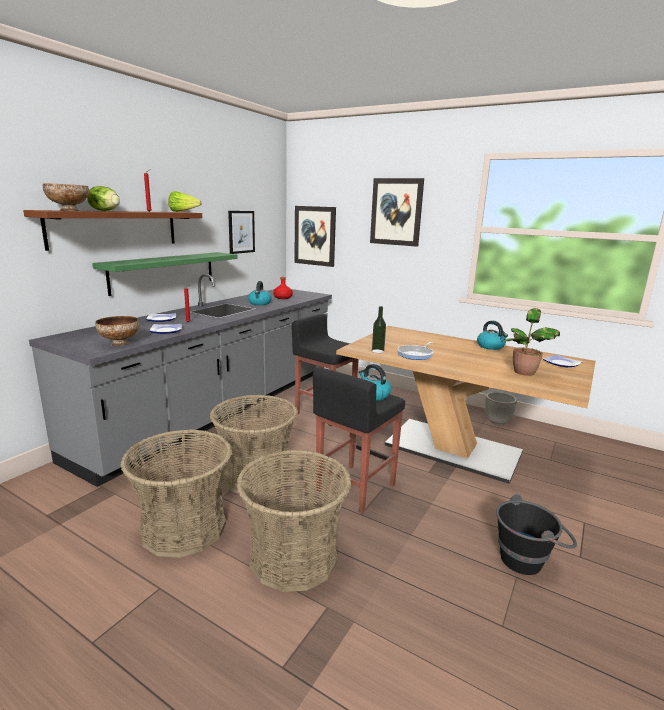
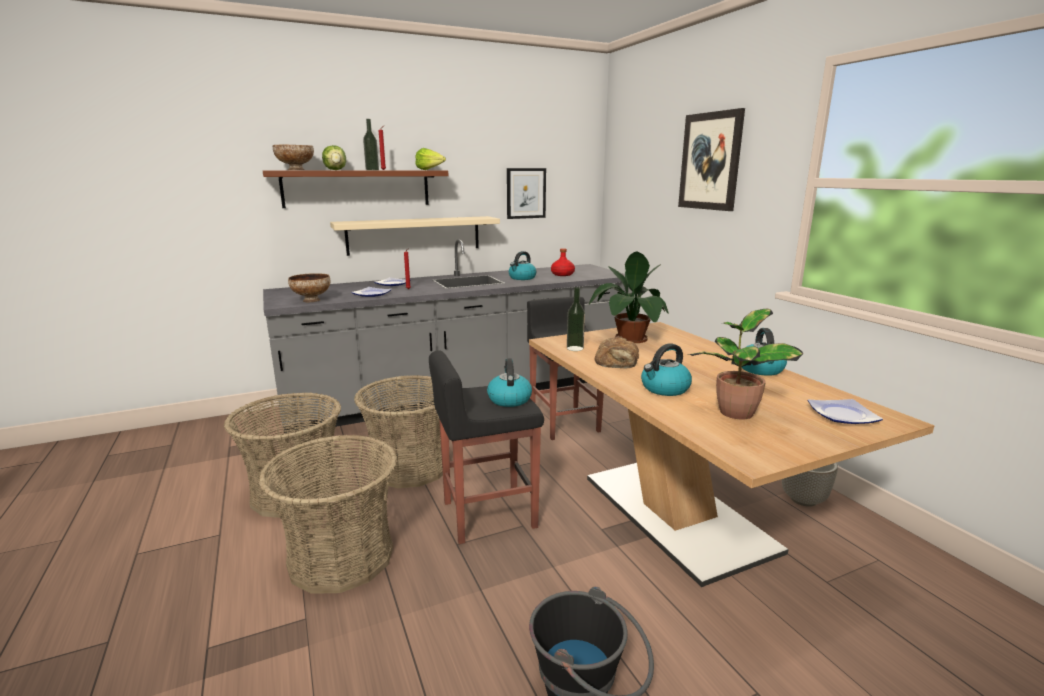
camera: 35 degrees right, 0 degrees up
green shelf [92,252,238,296] -> beige shelf [330,216,500,256]
picture [294,206,336,267] -> none
frying pan [397,342,434,360] -> bread [595,336,639,368]
none -> bottle [363,119,379,170]
none -> potted plant [589,252,669,343]
none -> kettle [641,343,692,396]

